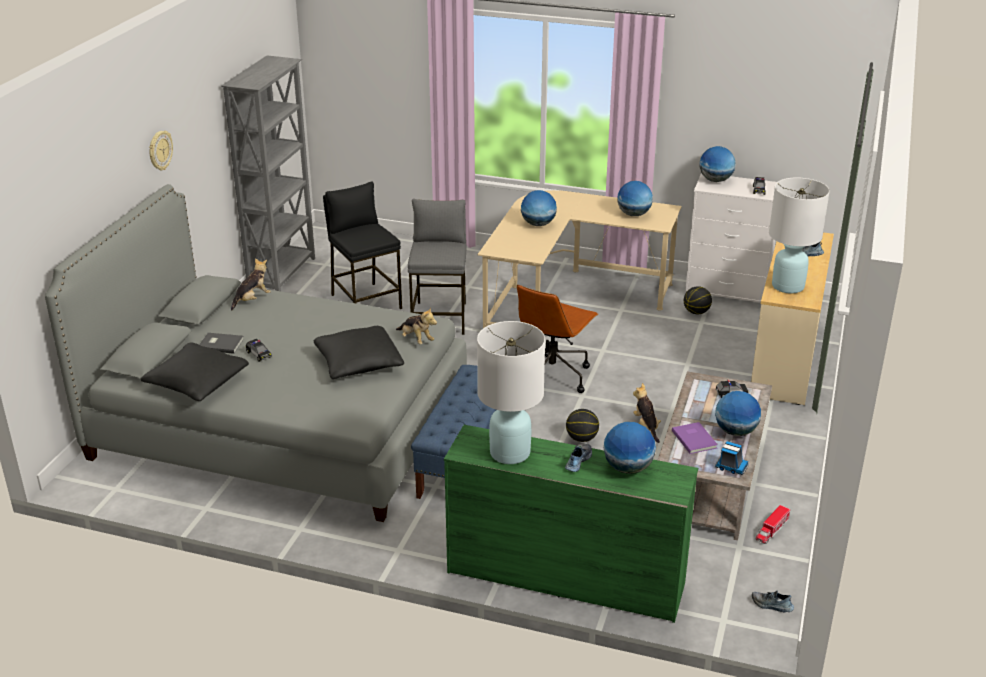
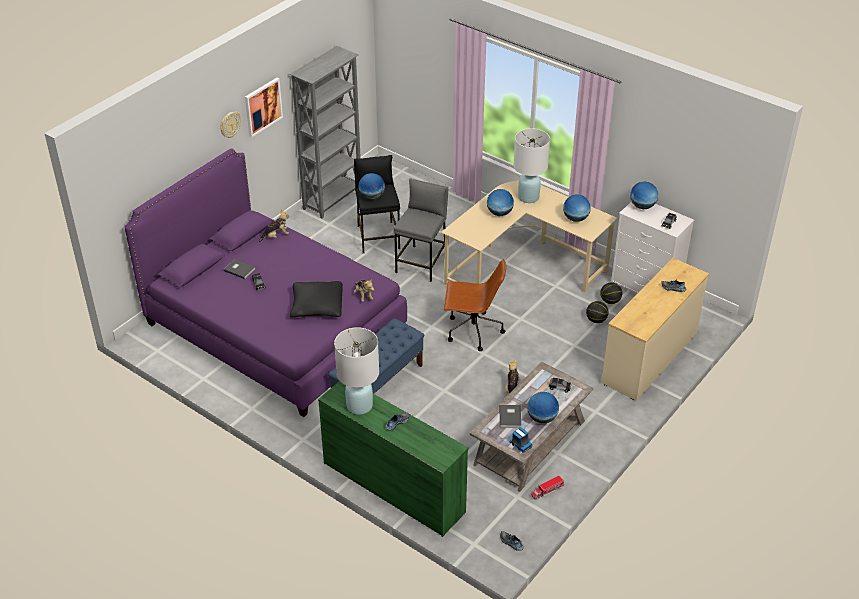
camera: 20 degrees right, 10 degrees up
grey bed [45,184,467,522] -> purple bed [125,149,407,417]
black pillow [141,343,249,401] -> none
brown office chair [517,284,598,393] -> brown office chair turned 135 degrees counterclockwise [443,259,506,351]
basketball [566,409,599,442] -> basketball moved to [586,301,609,323]
globe [604,422,656,474] -> globe moved to [358,173,385,200]
purple book [672,422,718,454] -> grey book [499,405,521,428]
white table lamp [769,178,830,293] -> white table lamp moved to [513,128,550,203]
none -> picture [245,78,283,137]

